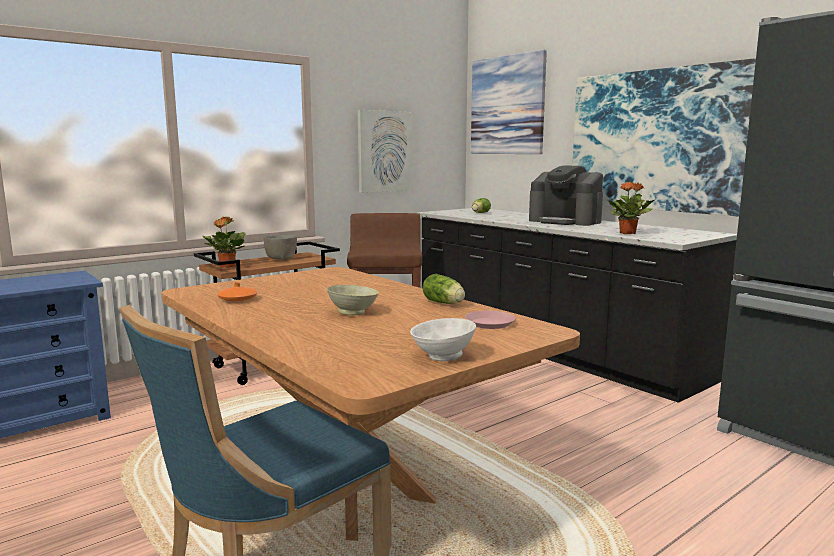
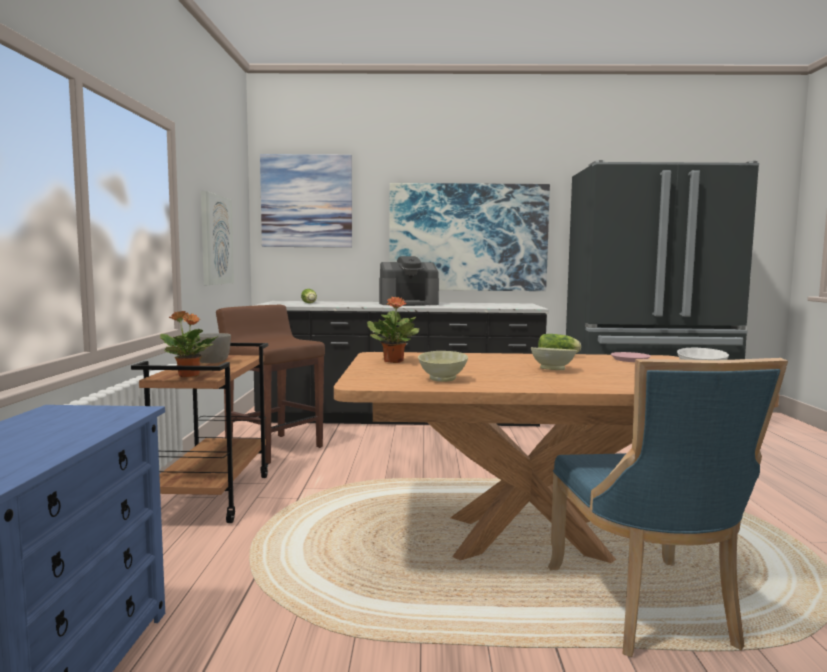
camera: 50 degrees left, 5 degrees down
orange vase [218,283,257,302] -> beige bowl [418,351,468,382]
potted plant [607,182,656,234] -> potted plant moved to [367,297,419,363]

